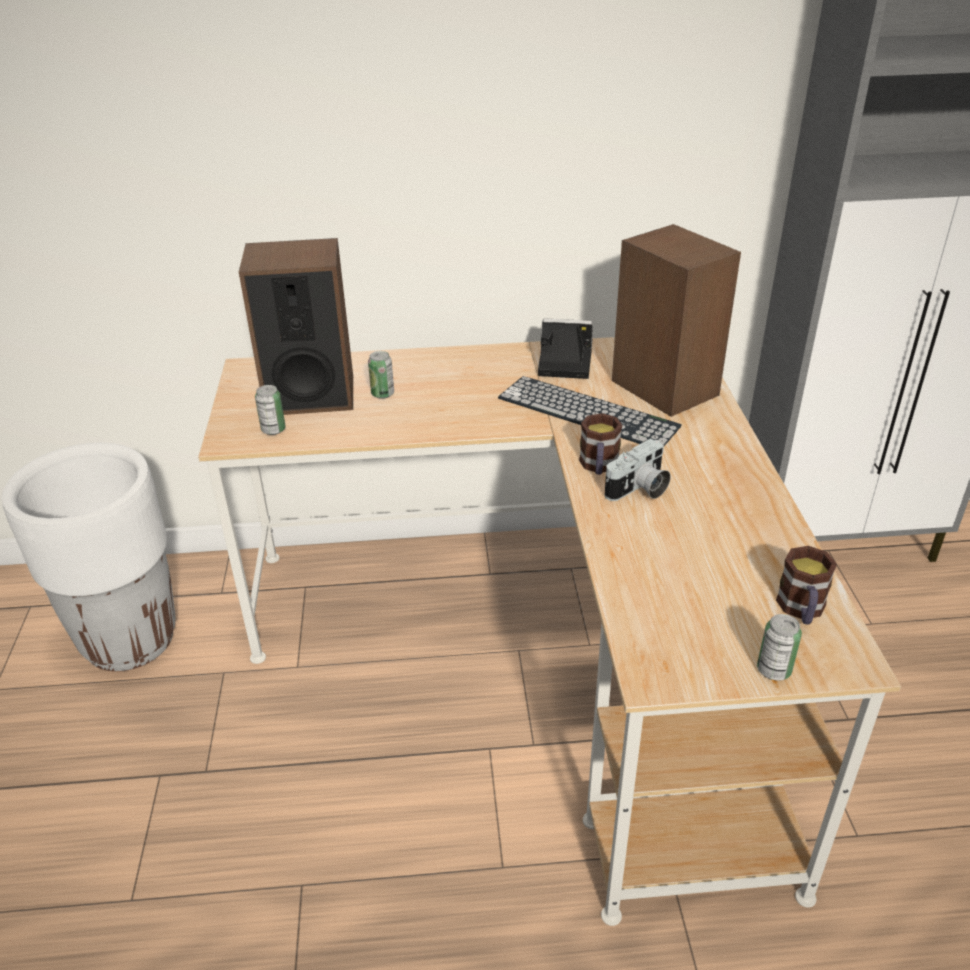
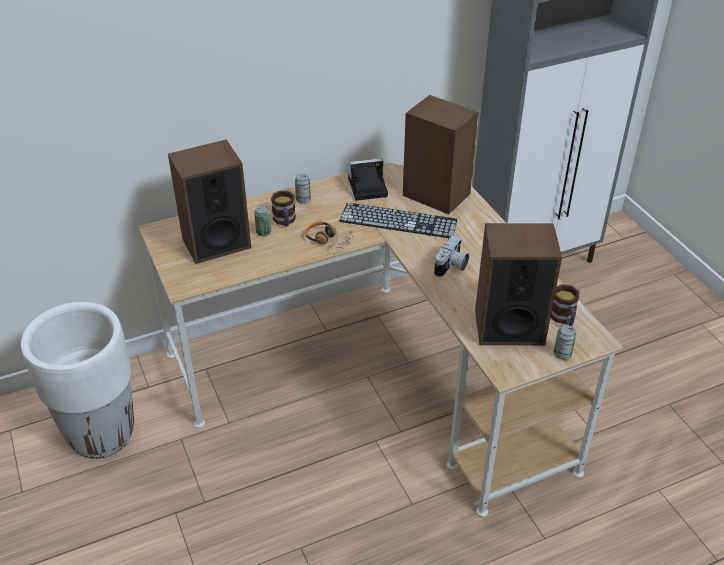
camera: 20 degrees left, 5 degrees up
can [255,385,286,435] -> can moved to [295,174,311,203]
mug [579,413,622,475] -> mug moved to [271,190,296,226]
none -> headphones [305,221,354,254]
none -> speaker [475,223,562,346]

